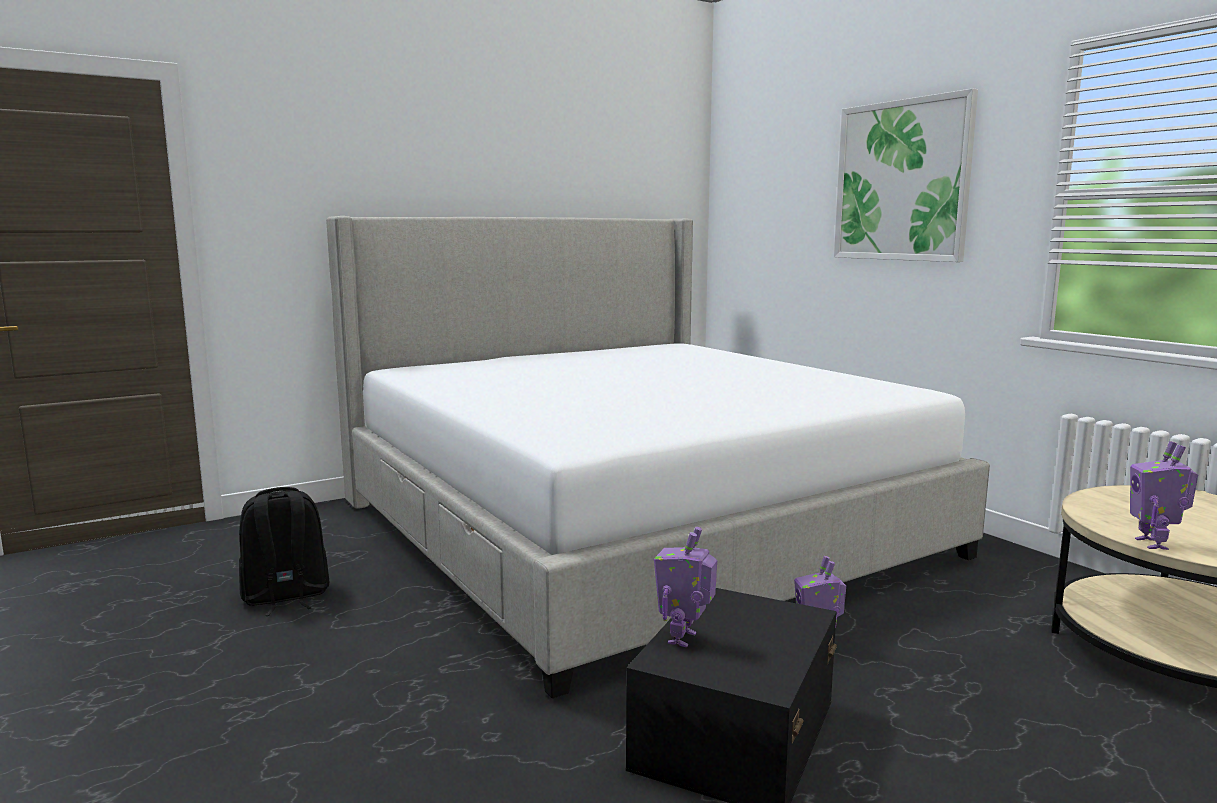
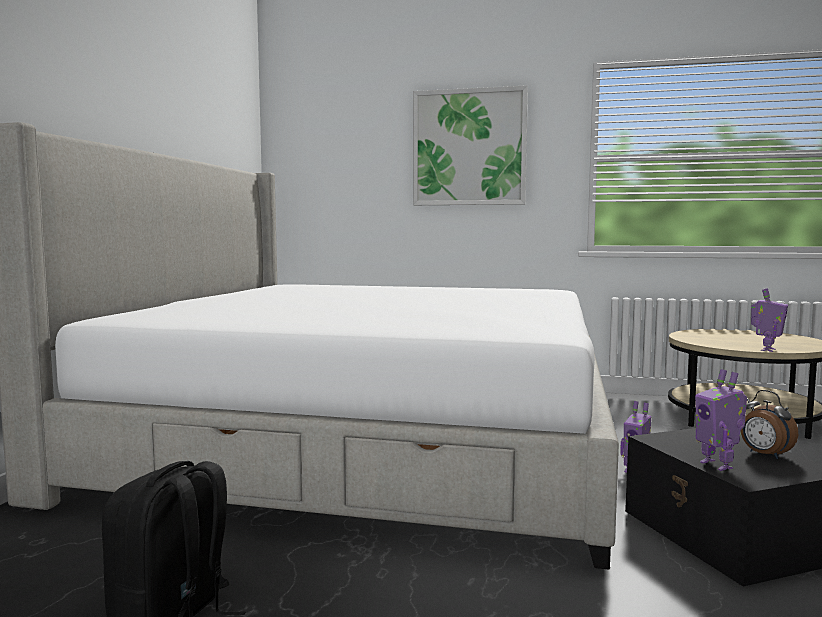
camera: 45 degrees left, 5 degrees down
toy robot [1130,441,1198,550] -> toy robot turned 105 degrees counterclockwise [751,288,788,352]
none -> alarm clock [741,390,798,459]

